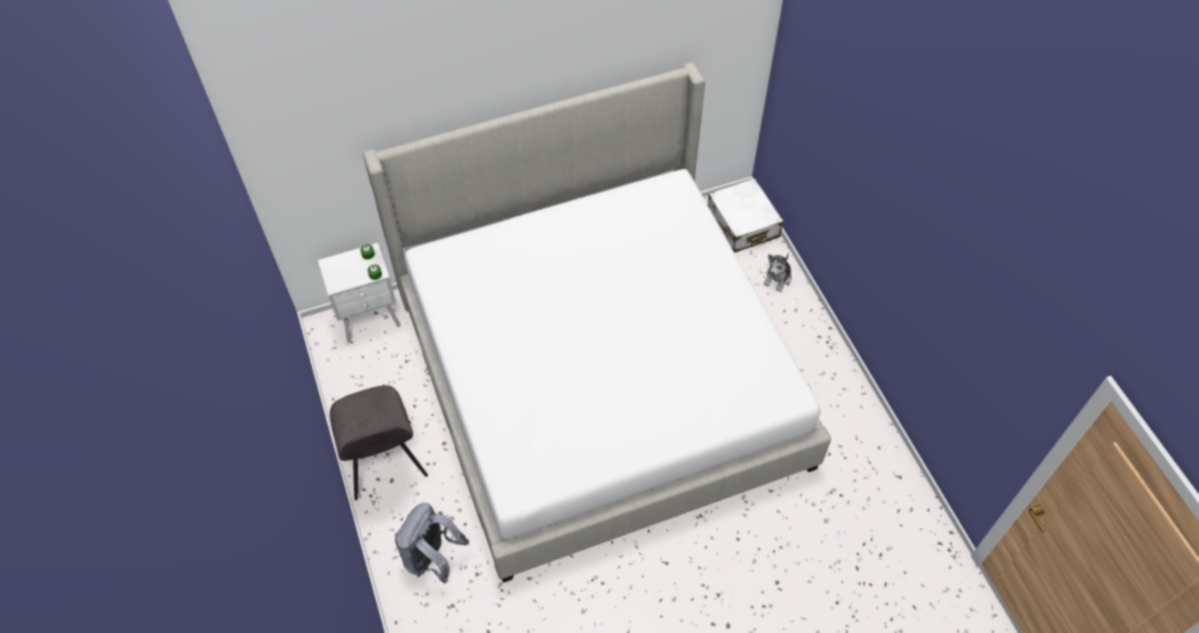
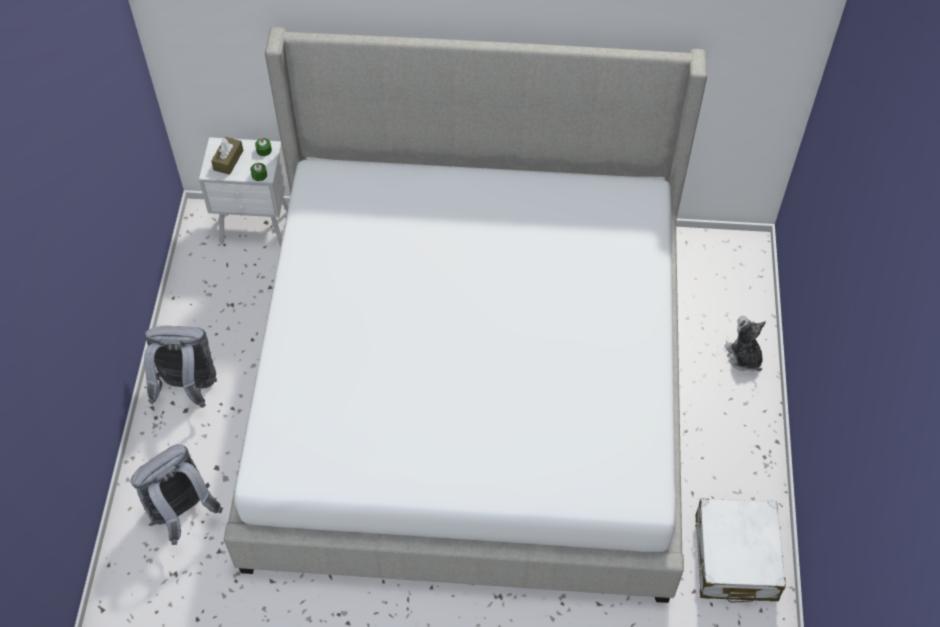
camera: 25 degrees right, 0 degrees up
grey chair [330,385,428,500] -> grey backpack [144,326,217,408]
white suitcase [708,178,783,253] -> white suitcase moved to [695,499,786,603]
plush toy [764,253,792,292] -> plush toy turned 105 degrees clockwise [725,316,766,372]
none -> brown tissue box [211,137,243,175]

